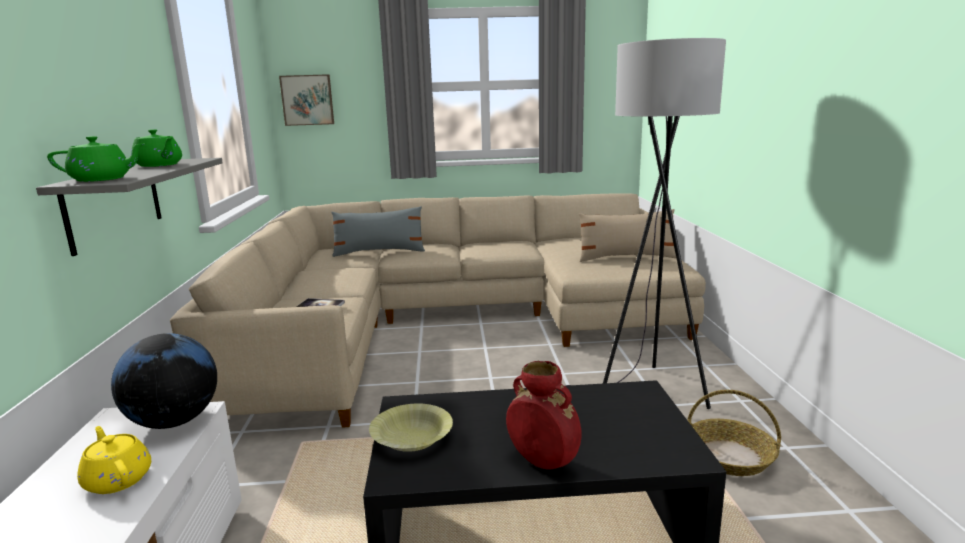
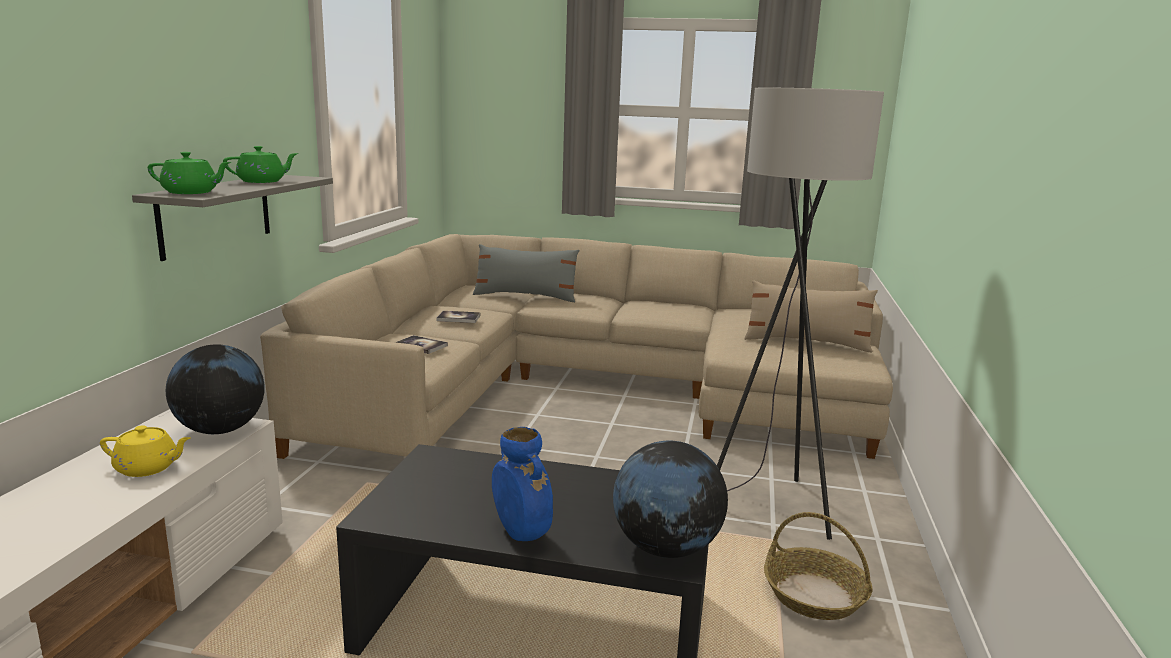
camera: 15 degrees right, 0 degrees up
yellow teapot [77,426,151,494] -> yellow teapot turned 120 degrees clockwise [100,425,190,477]
green teapot [131,129,182,167] -> green teapot turned 90 degrees counterclockwise [223,146,298,183]
picture [279,74,334,126] -> none
yellow bowl [369,403,453,452] -> none
red vase [506,361,582,469] -> blue vase [492,427,553,541]
none -> book [436,311,481,323]
none -> globe [613,441,728,558]

